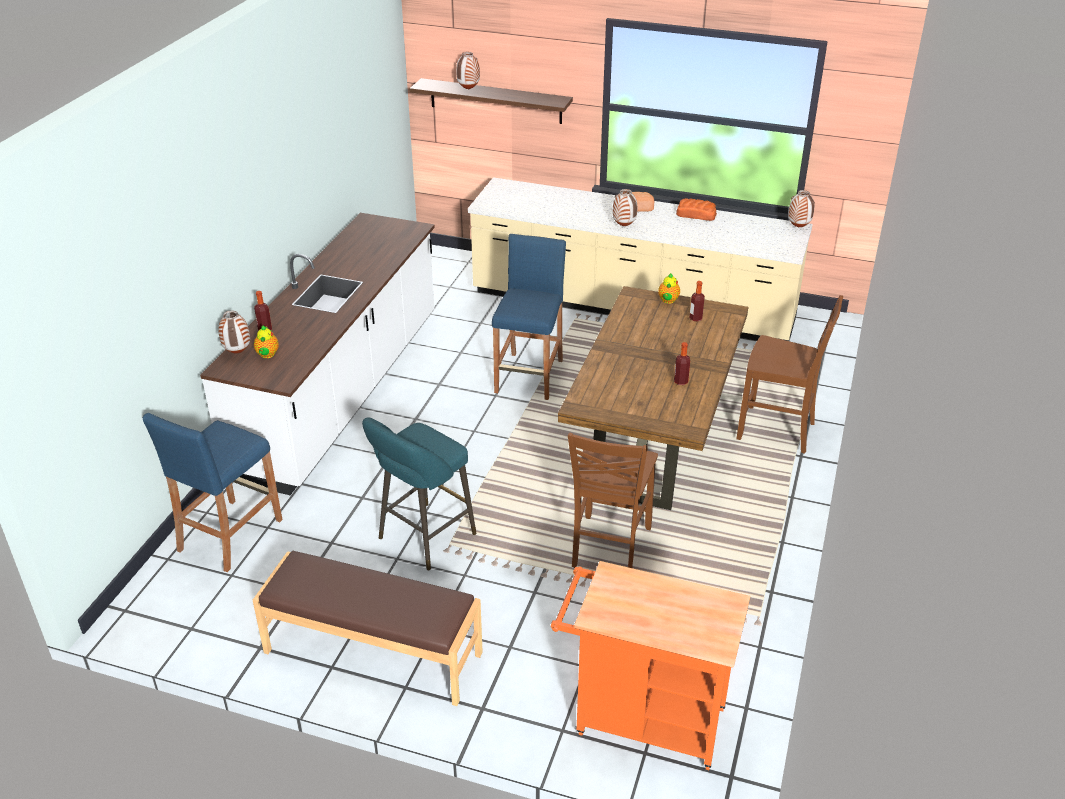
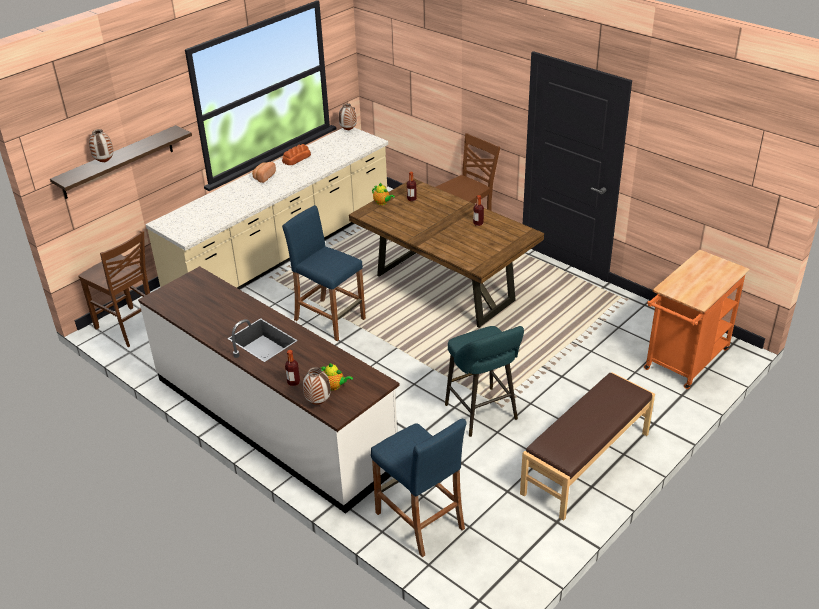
camera: 65 degrees left, 0 degrees up
brown chair [568,432,658,568] -> brown chair moved to [78,231,150,347]
vase [613,189,637,226] -> none

